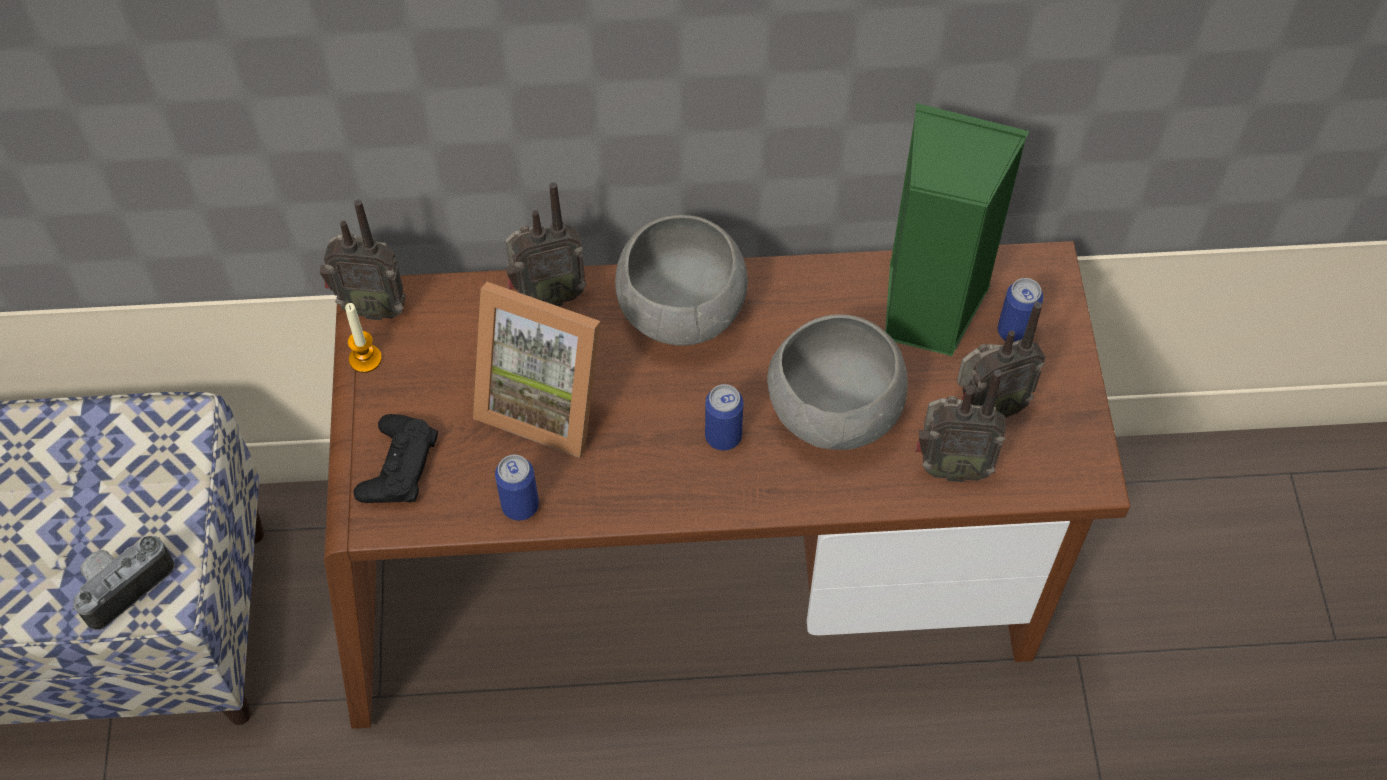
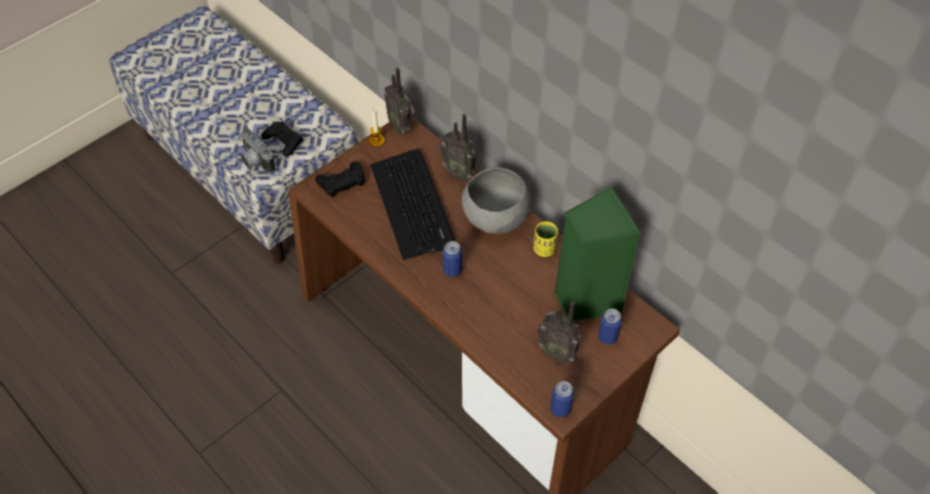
camera: 50 degrees right, 5 degrees down
camera [72,536,175,630] -> camera turned 135 degrees counterclockwise [241,128,275,173]
picture frame [473,282,600,458] -> keyboard [370,149,456,260]
can [495,455,539,521] -> can moved to [550,381,574,417]
grey bowl [767,314,908,450] -> none
radio [915,370,1005,482] -> none
none -> black game controller [261,122,304,156]
none -> yellow cup [533,221,558,257]

